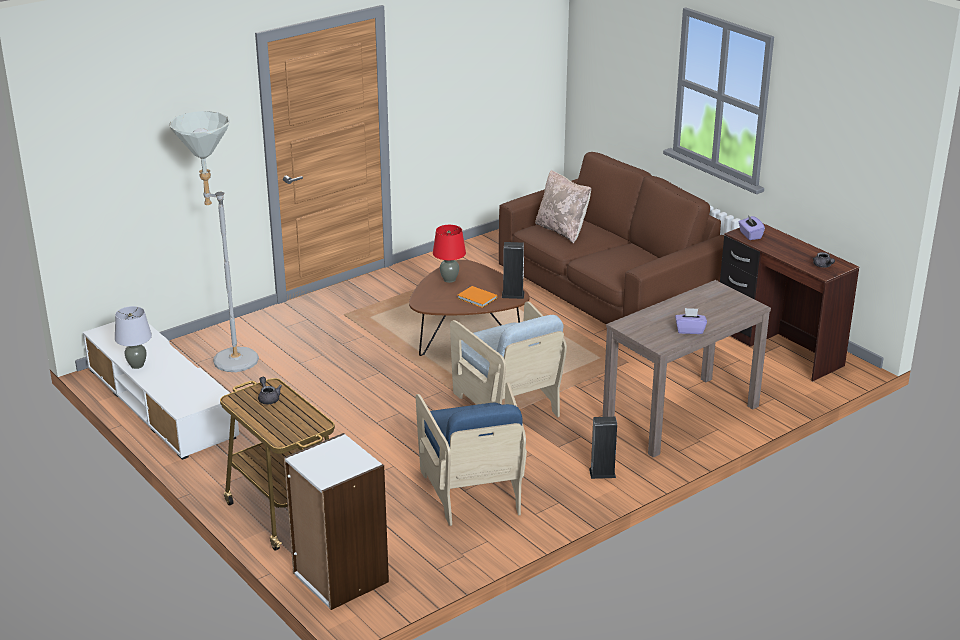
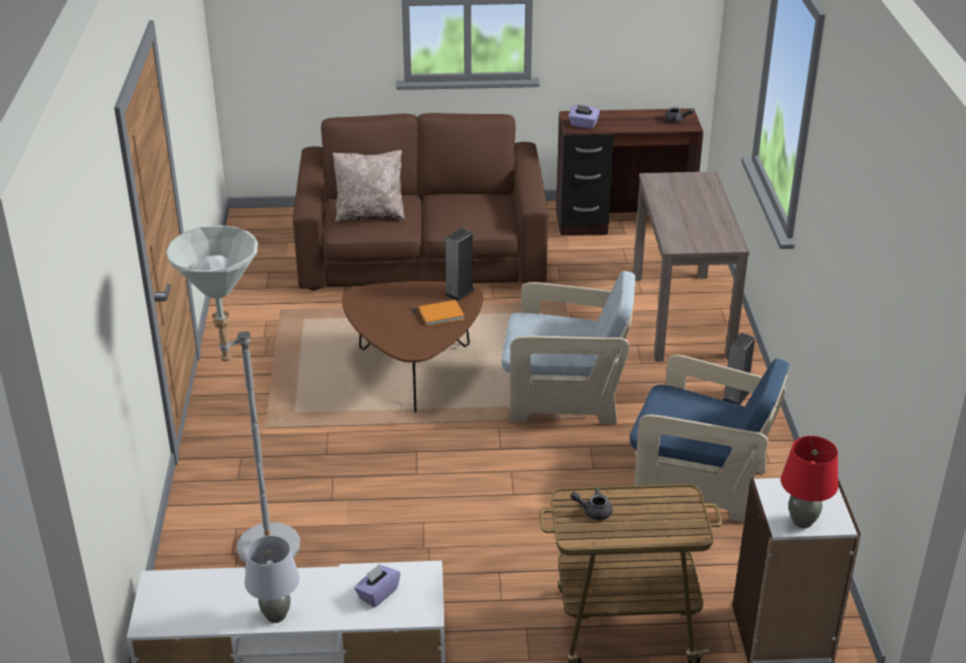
camera: 55 degrees left, 5 degrees up
red table lamp [433,225,466,283] -> red table lamp moved to [781,436,838,528]
purple tissue box [675,308,707,334] -> purple tissue box moved to [354,564,400,607]

